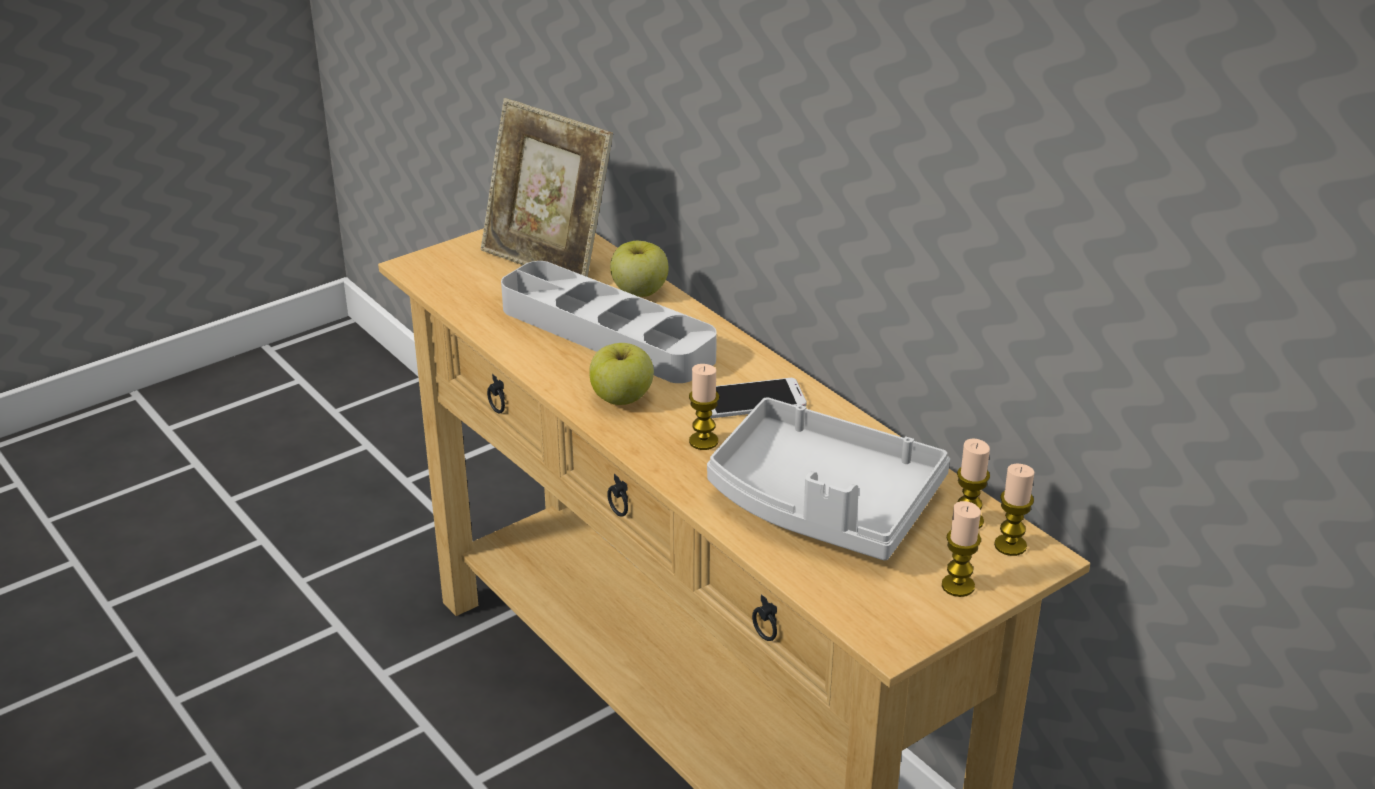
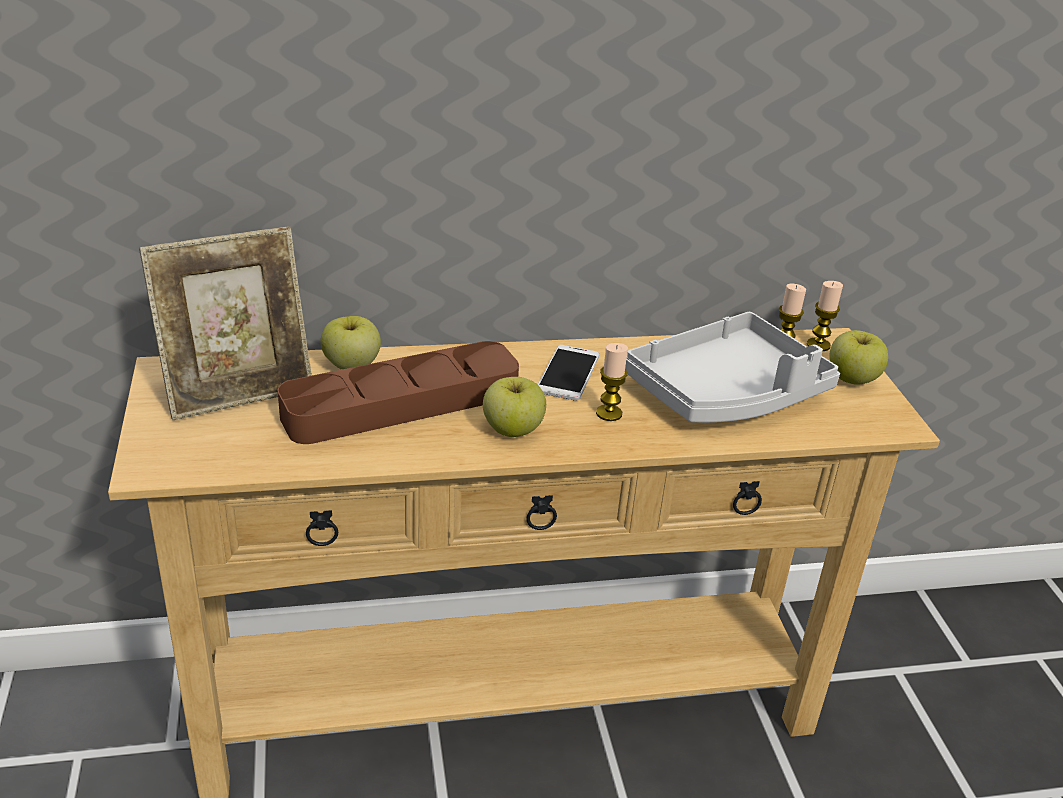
camera: 65 degrees left, 0 degrees up
grey tray [501,261,717,383] -> brown tray [278,341,519,444]
candle [942,501,981,597] -> apple [829,330,888,385]

